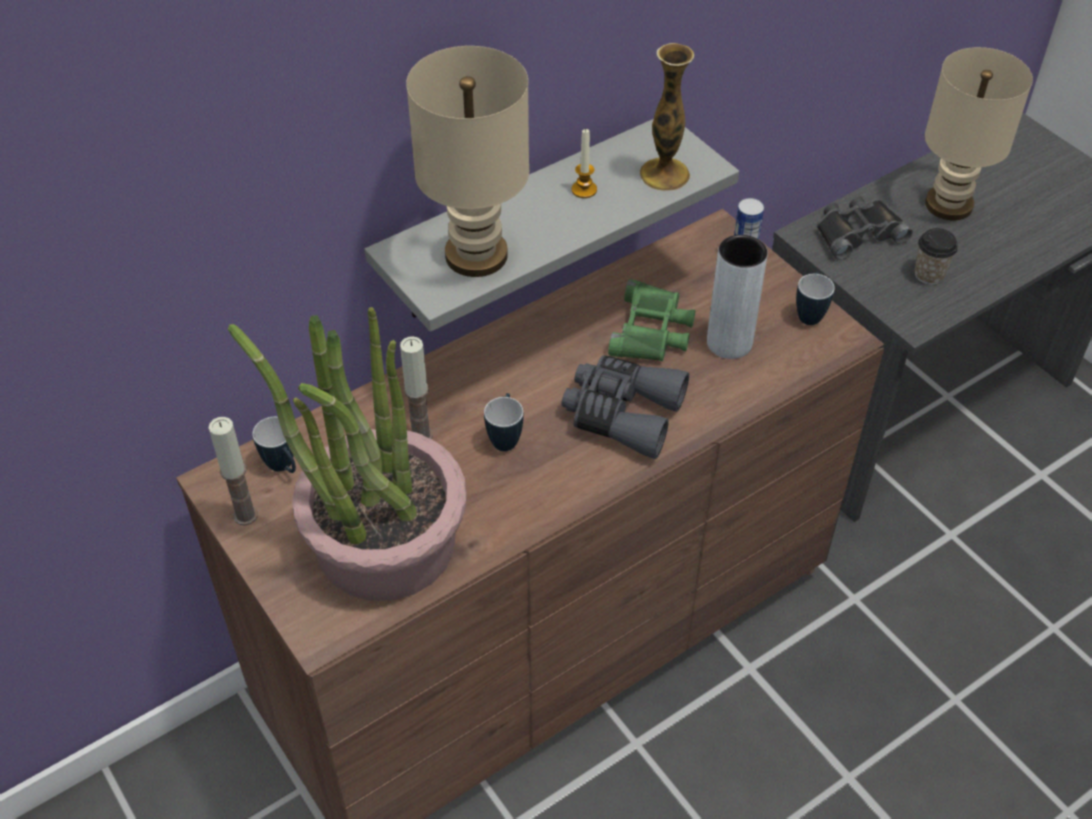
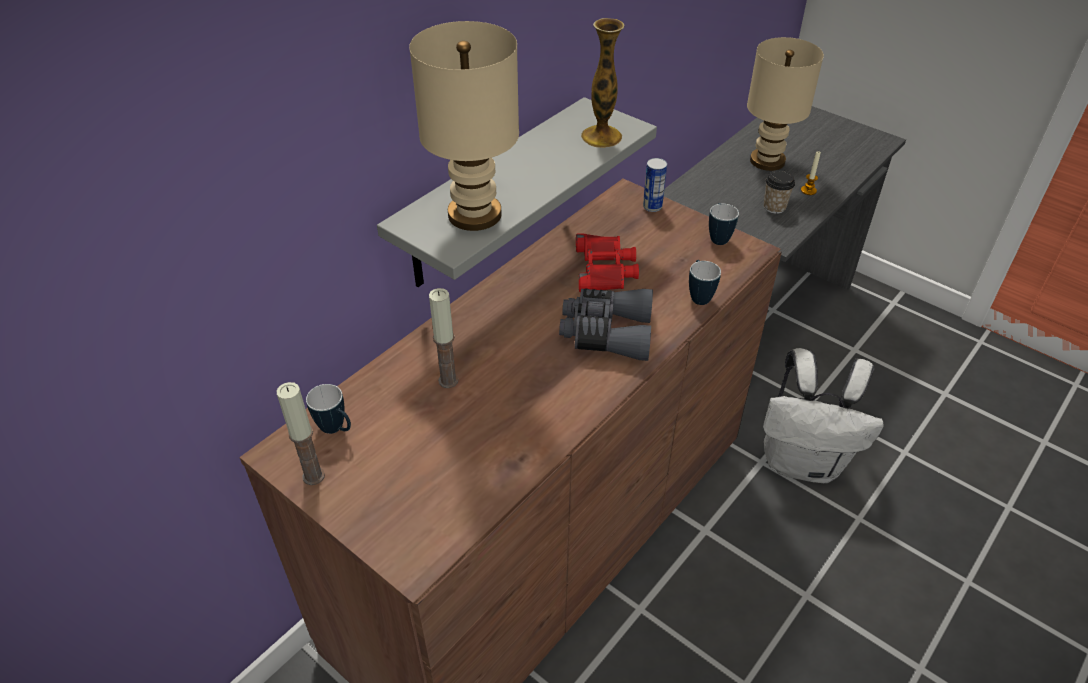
camera: 15 degrees left, 5 degrees down
potted plant [228,307,467,601] -> none
mug [484,393,524,451] -> mug moved to [689,260,721,305]
candle [572,129,597,198] -> candle moved to [801,151,821,195]
green binoculars [608,279,695,361] -> red binoculars [576,234,639,292]
grey vase [707,235,768,359] -> none
black binoculars [817,196,913,260] -> none
none -> white backpack [763,348,884,483]

